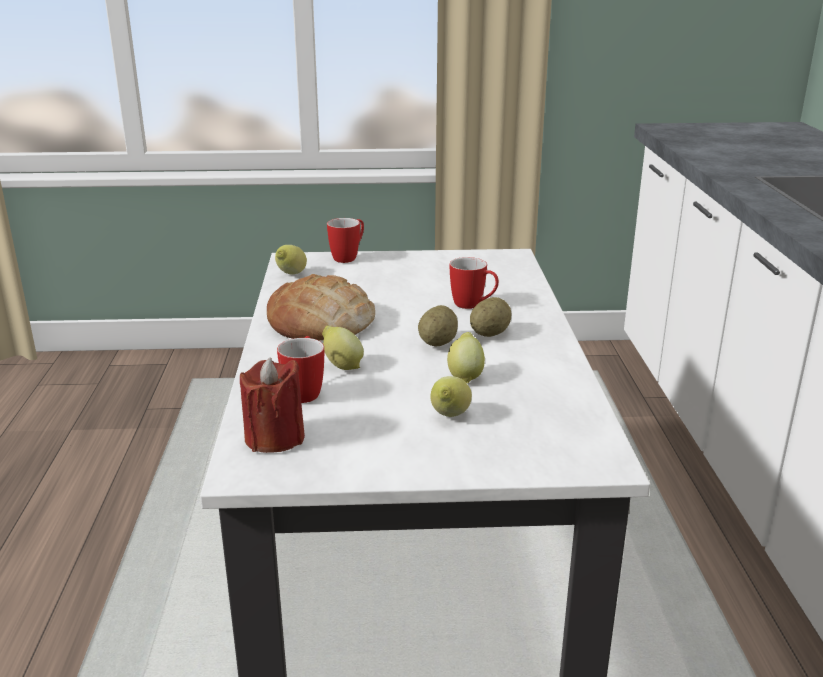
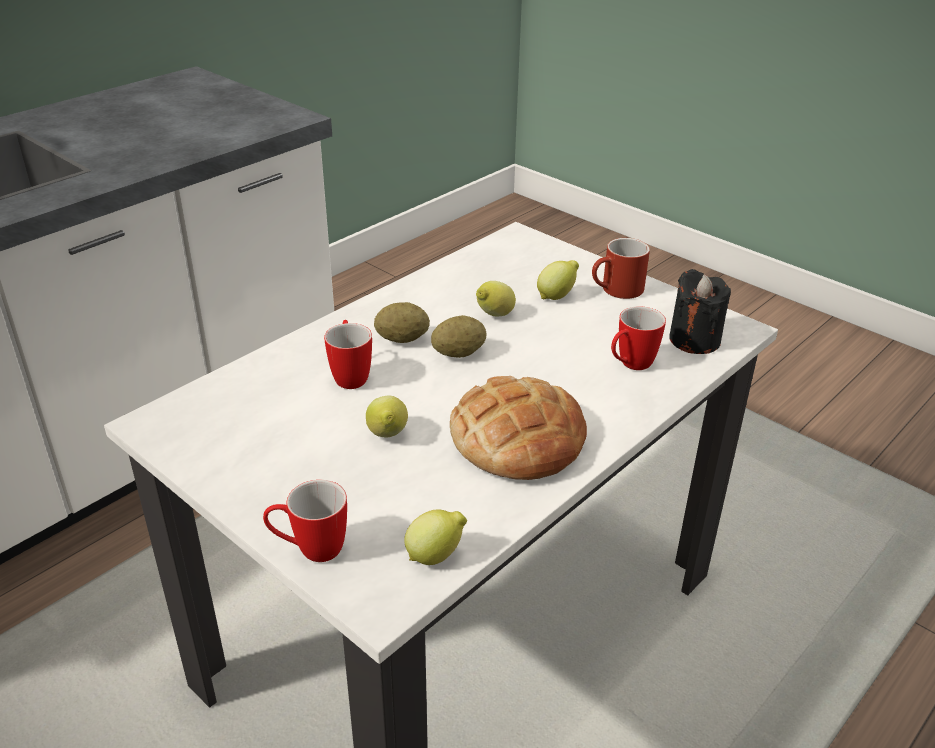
camera: 135 degrees left, 10 degrees up
red candle [240,358,305,453] -> black candle [669,269,731,354]
lemon [322,326,364,370] -> lemon moved to [366,396,408,437]
none -> red mug [592,238,650,299]

